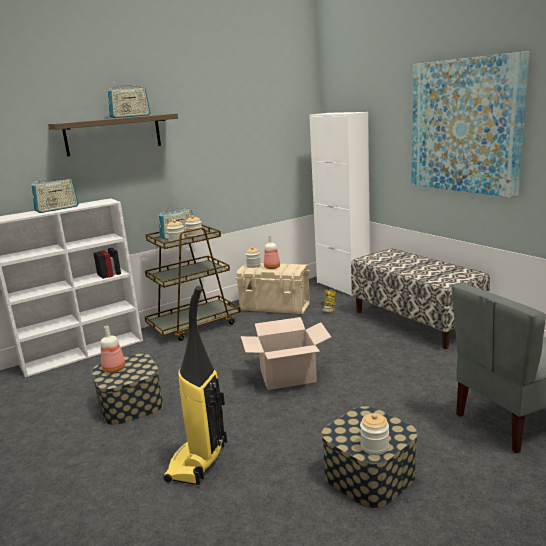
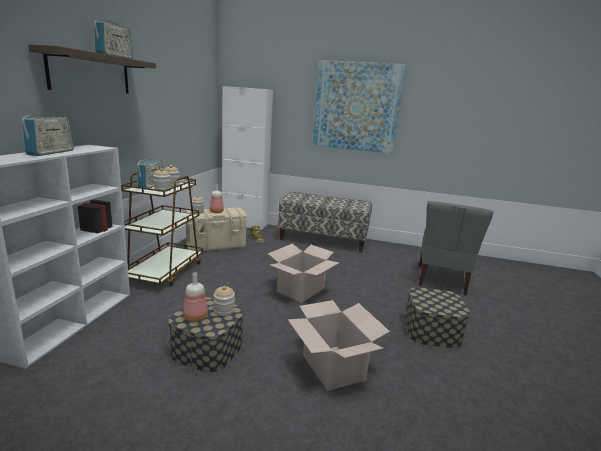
camera: 45 degrees left, 0 degrees up
vacuum cleaner [163,286,227,485] -> cardboard box [288,300,390,391]
jar [360,413,389,455] -> jar moved to [214,286,235,316]

